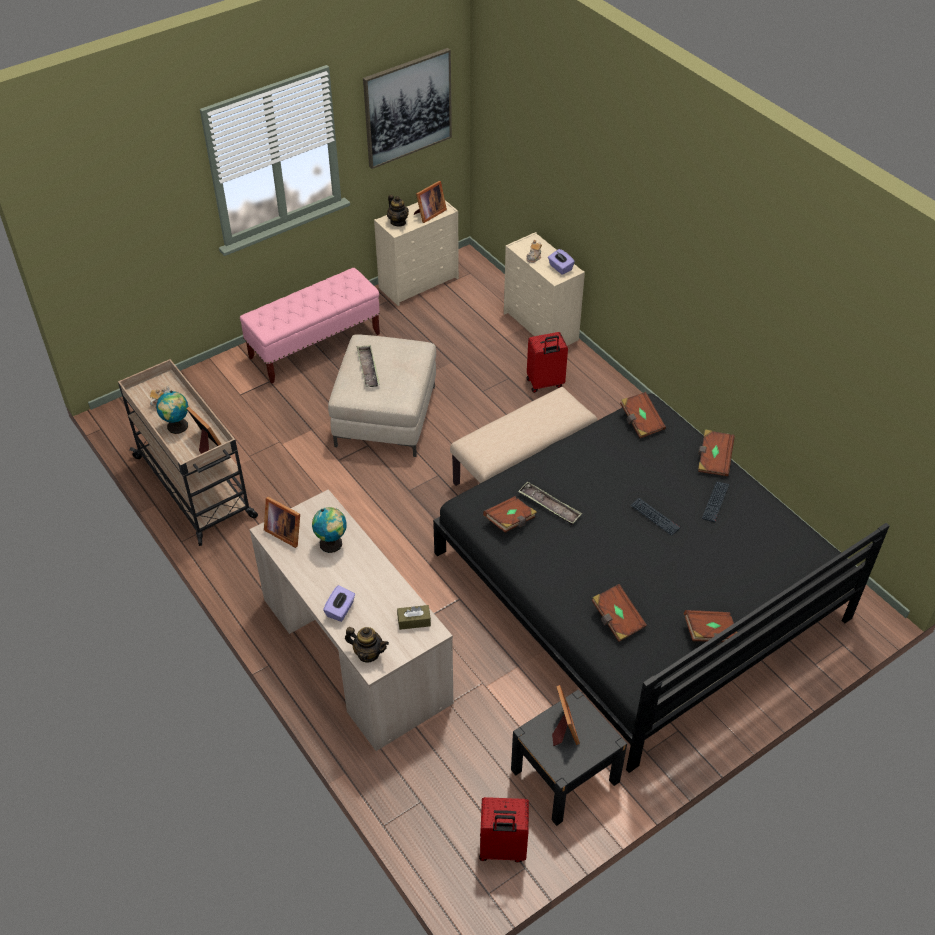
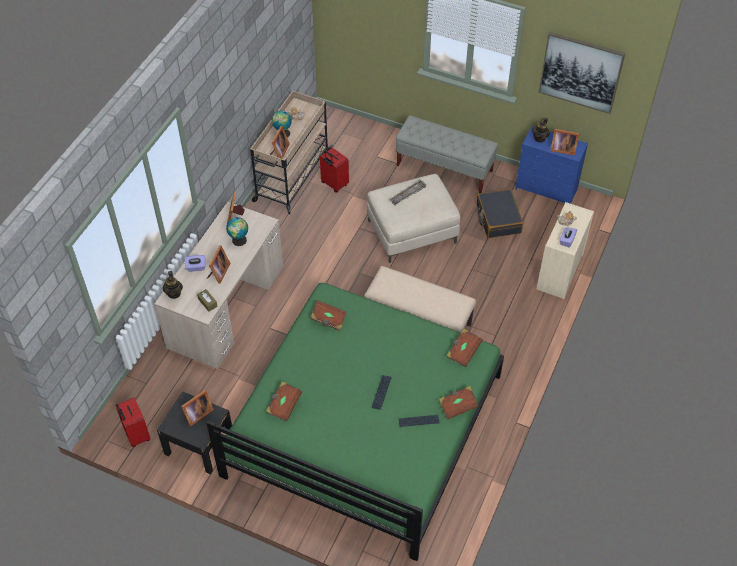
camera: 60 degrees right, 5 degrees up
pink bench [240,268,380,384] -> grey bench [396,116,498,193]
beige dresser [374,200,459,306] -> blue dresser [515,126,588,204]
black bed [433,394,890,773] -> green bed [206,283,504,561]
tray [518,482,582,525] -> none
red suitcase [526,332,568,393] -> red suitcase moved to [320,148,349,193]
brown book [684,610,738,645] -> none
none -> picture frame [207,245,230,283]
none -> black suitcase [477,189,523,238]

